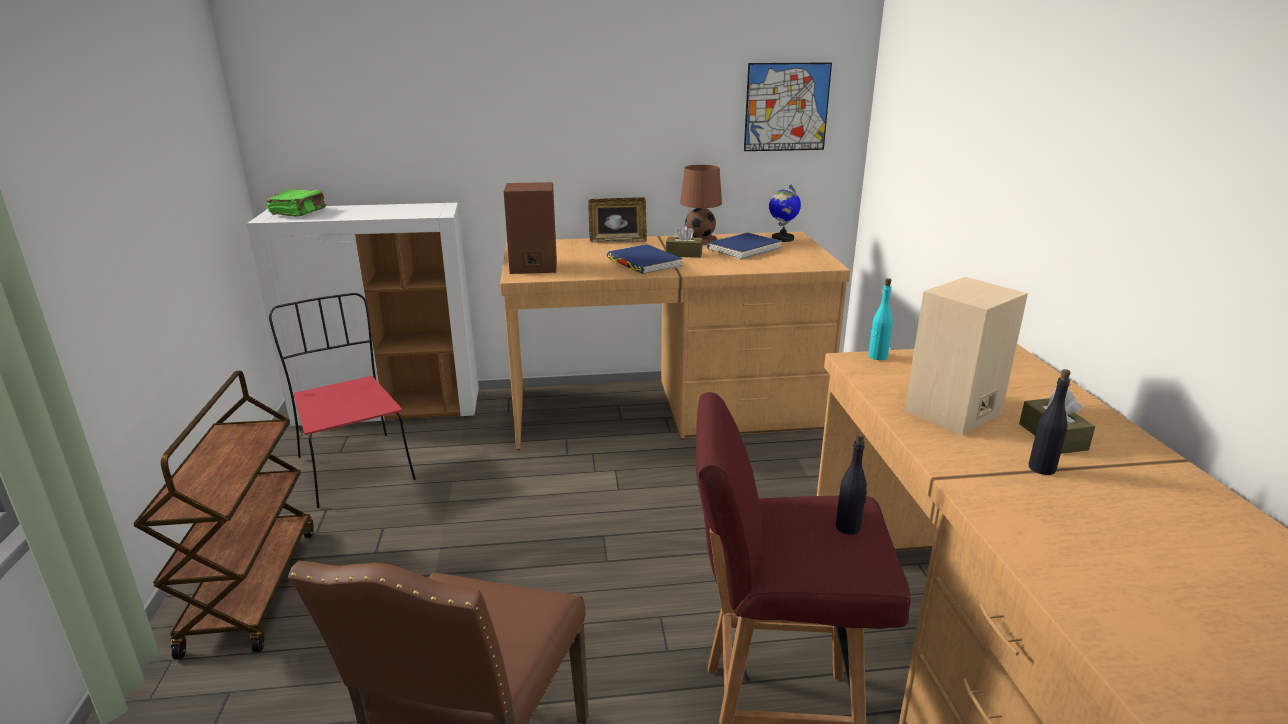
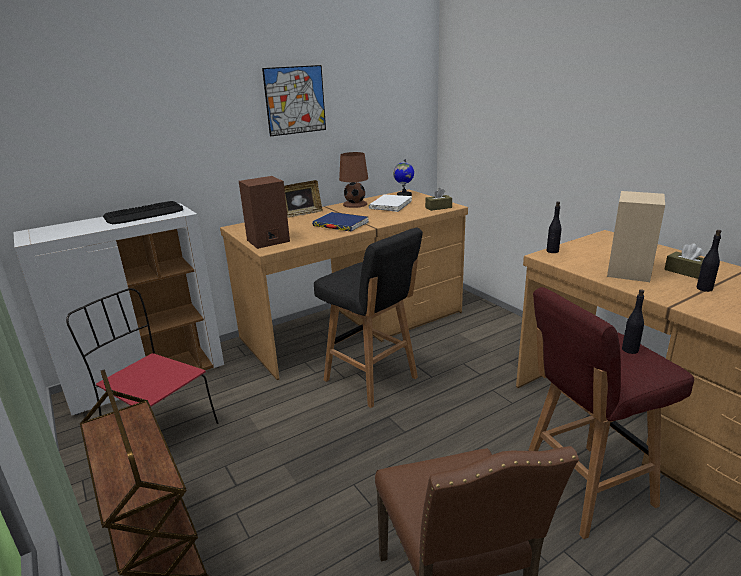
camera: 25 degrees left, 0 degrees up
green book [267,189,326,217] -> none
brown tissue box [666,225,703,258] -> brown tissue box moved to [425,188,452,211]
blue book [707,233,782,260] -> white book [368,195,412,212]
picture [744,62,832,151] -> picture moved to [262,65,326,137]
turquoise bottle [868,278,893,360] -> black bottle [546,202,561,253]
none -> keyboard [103,201,183,224]
none -> black stool [314,228,423,408]

